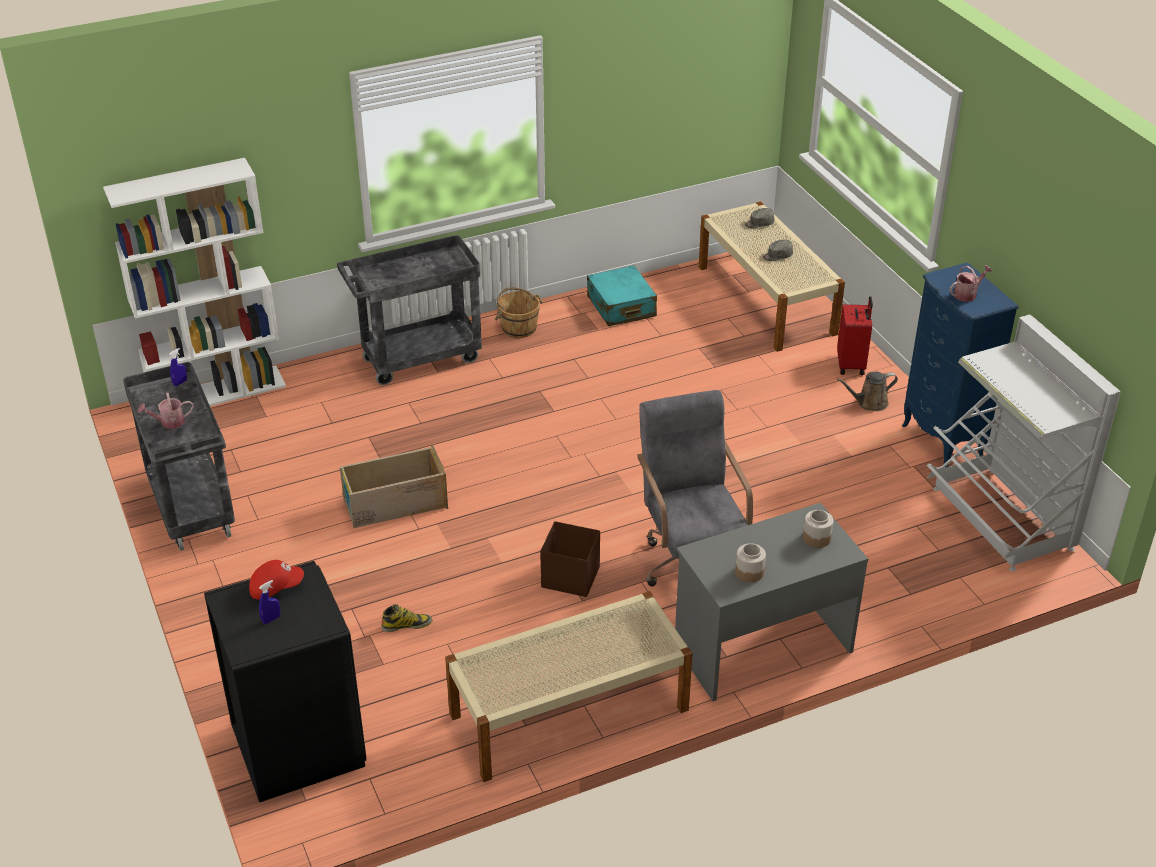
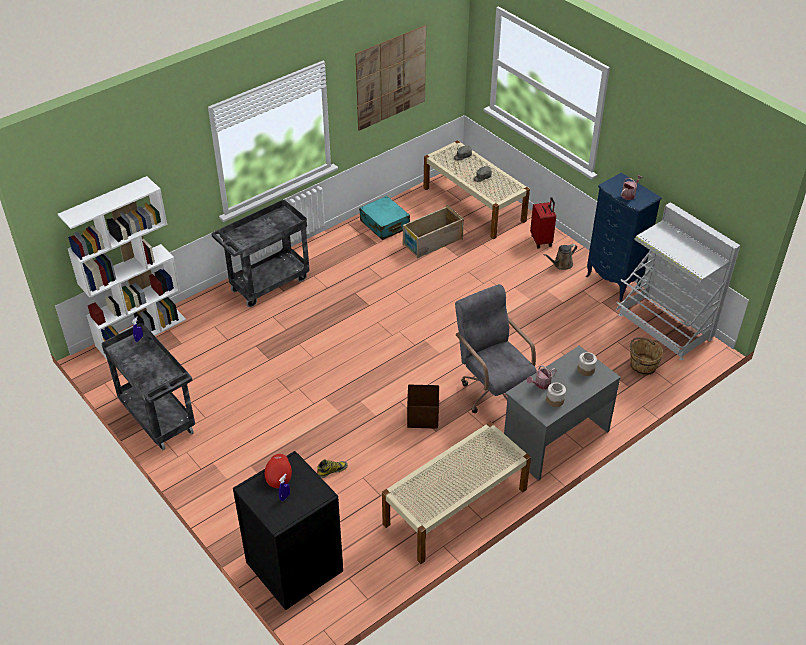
camera: 15 degrees left, 5 degrees up
watering can [138,393,194,429] -> watering can moved to [526,366,556,390]
red cap [249,560,304,600] -> red cap turned 60 degrees counterclockwise [265,454,292,488]
crate [340,444,448,528] -> crate moved to [403,205,464,259]
brown bucket [495,287,543,338] -> brown bucket moved to [630,337,663,375]
none -> picture [355,25,426,131]

